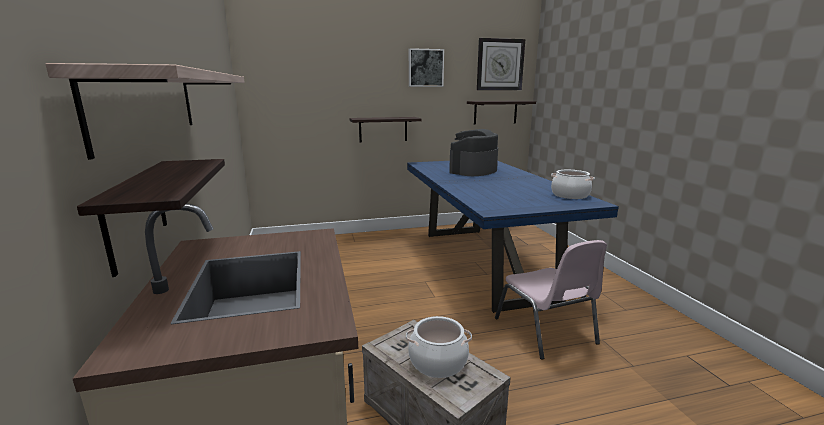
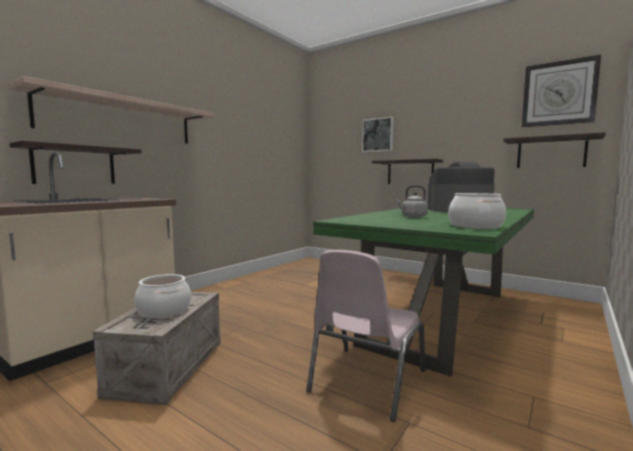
camera: 50 degrees right, 10 degrees down
blue dining table [407,161,619,313] -> green dining table [313,208,534,377]
picture [409,48,444,87] -> picture moved to [362,117,394,152]
none -> grey kettle [396,185,428,218]

